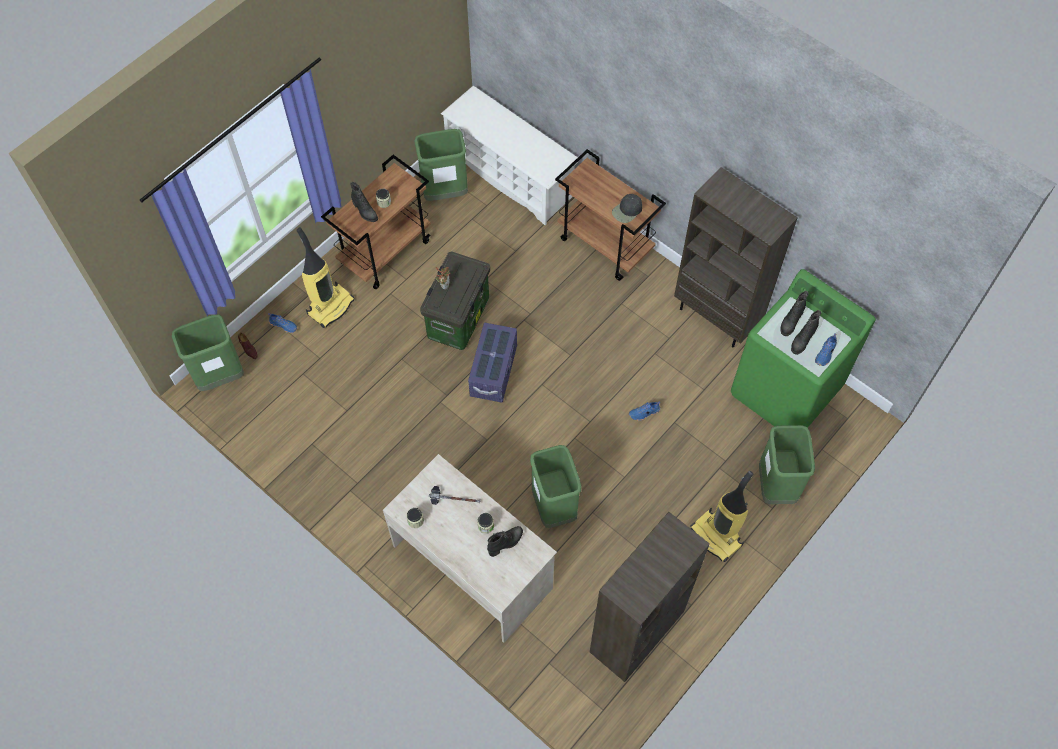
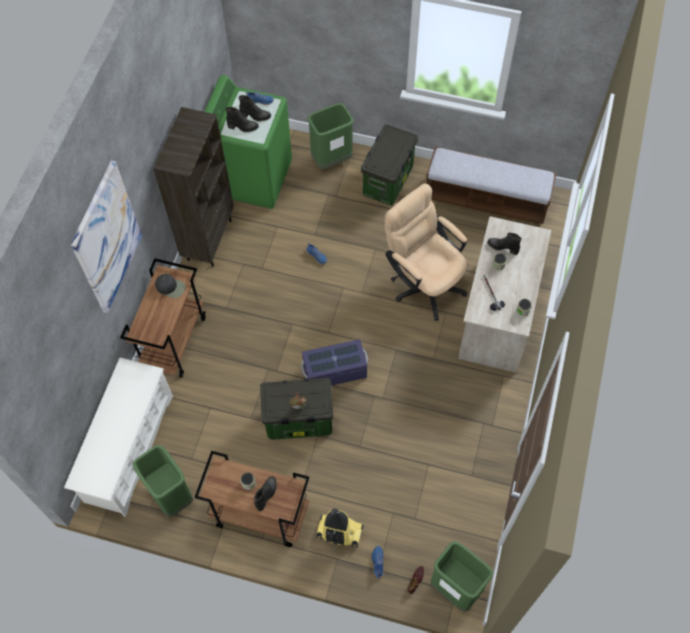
camera: 115 degrees left, 0 degrees up
green trash can [530,445,582,528] -> beige office chair [385,183,467,321]
brown bookcase [590,512,710,682] -> bench [426,146,557,224]
vacuum cleaner [690,471,753,562] -> storage box [361,124,418,205]
none -> picture [71,161,142,313]

